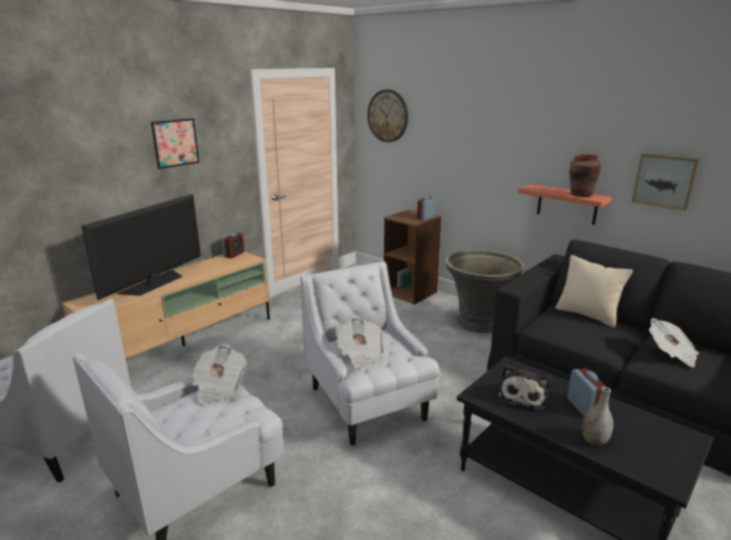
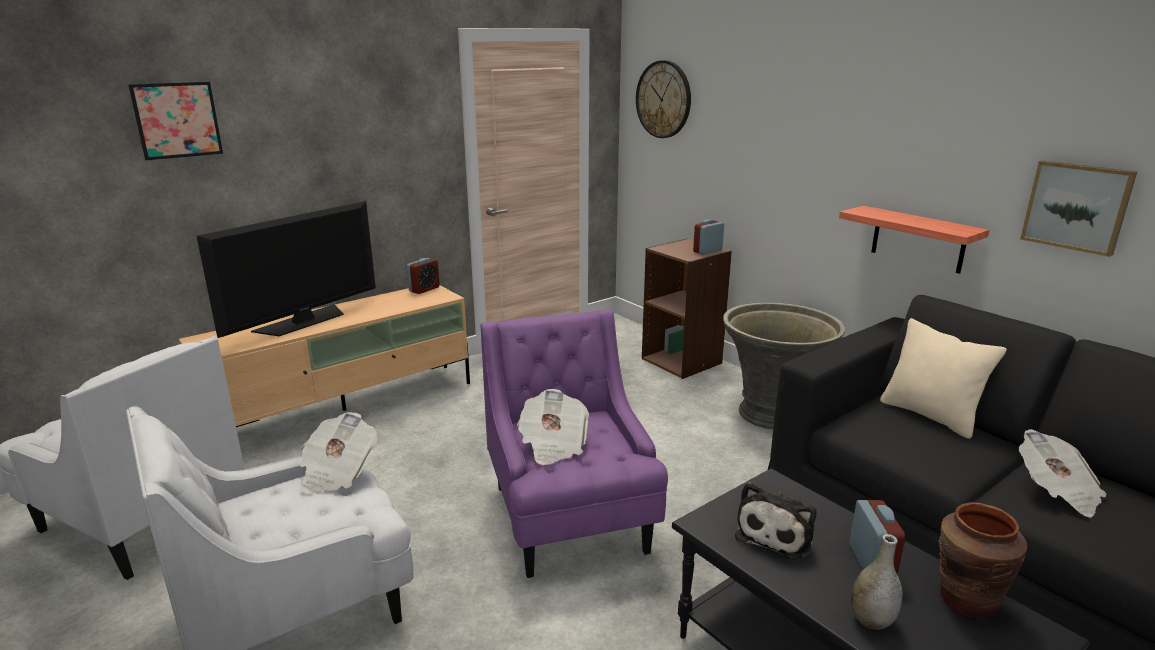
camera: 10 degrees right, 0 degrees up
picture [151,118,199,169] -> picture moved to [128,82,223,160]
white armchair [300,261,440,446] -> purple armchair [481,310,668,578]
brown vase [569,154,601,197] -> brown vase moved to [938,502,1027,619]

